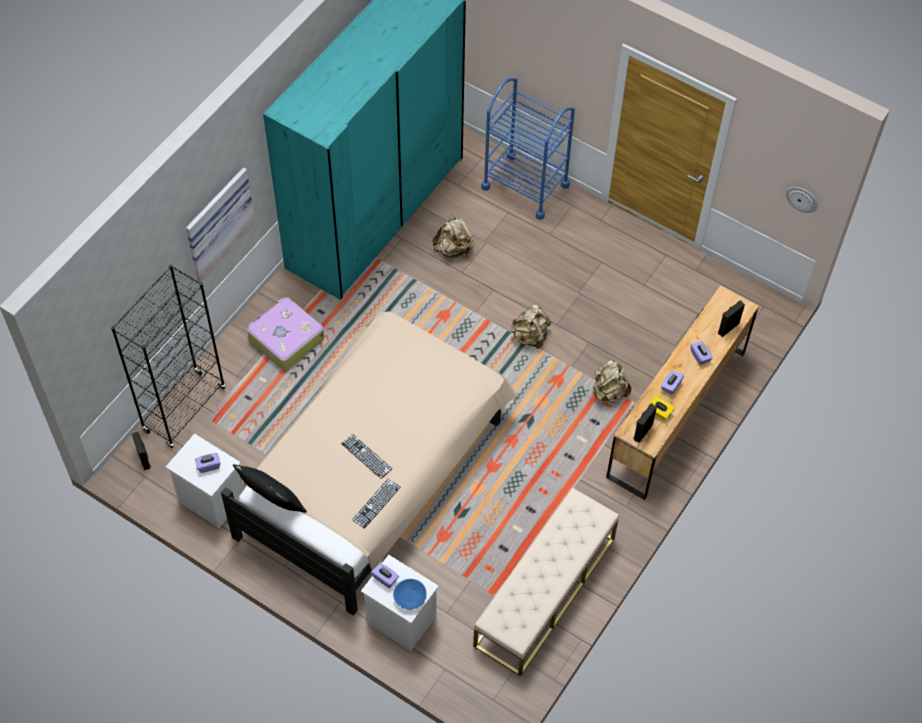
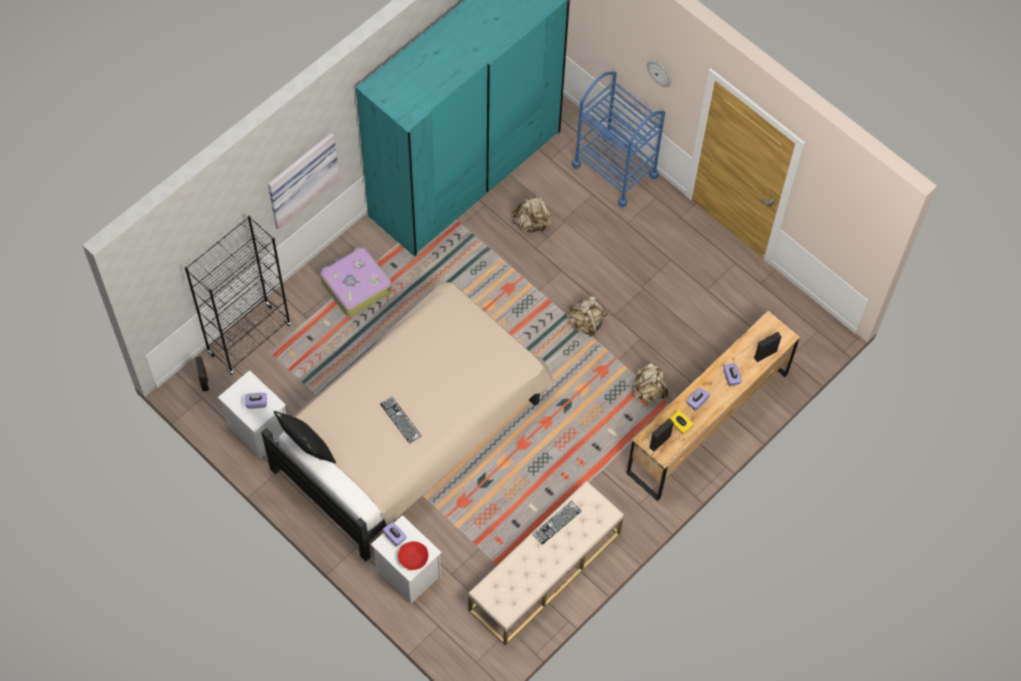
camera: 10 degrees right, 5 degrees up
keyboard [352,479,400,529] -> keyboard moved to [532,501,581,545]
blue bowl [393,579,427,610] -> red bowl [398,541,428,570]
wall clock [786,187,818,213] -> wall clock moved to [647,61,671,87]

